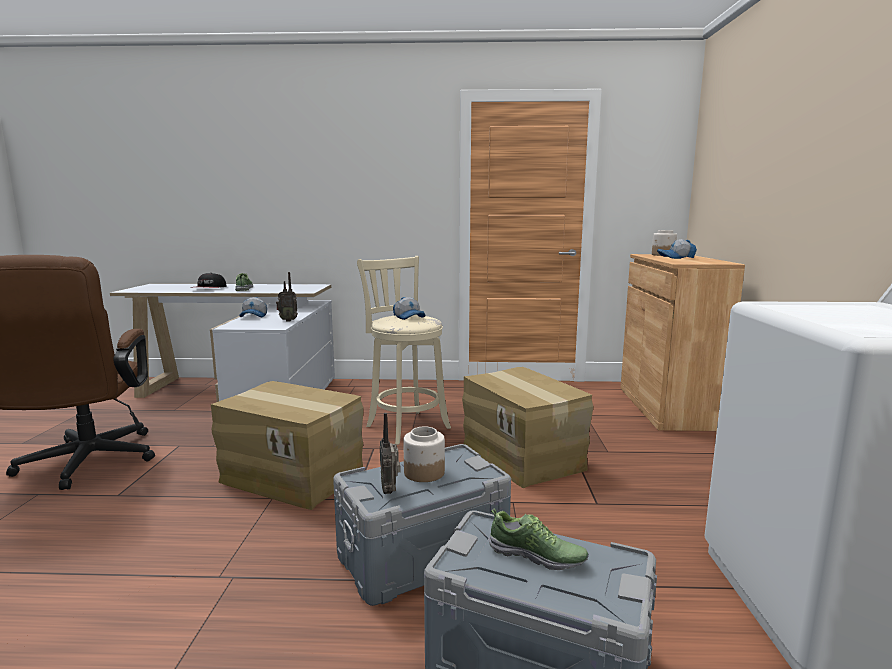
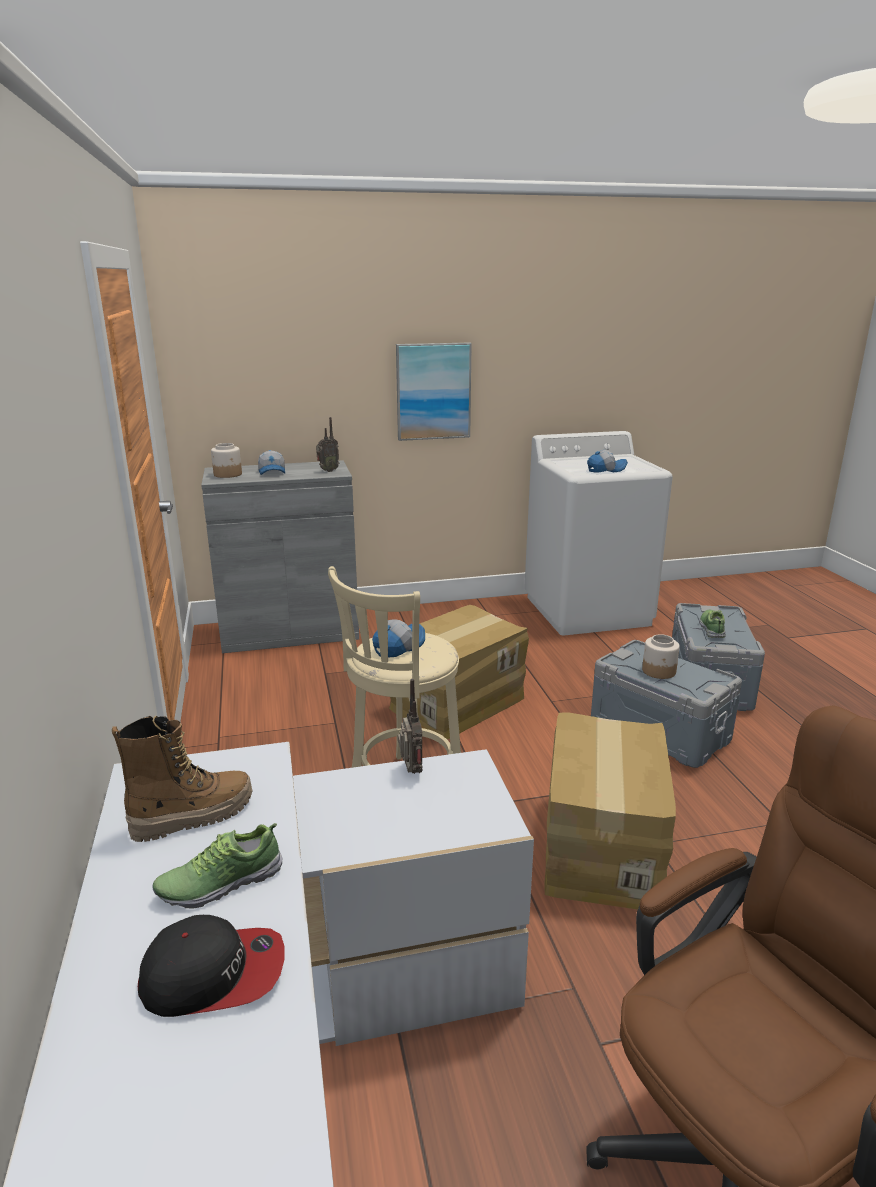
camera: 105 degrees left, 10 degrees up
cap [239,297,267,318] -> cap moved to [587,450,628,473]
radio [380,413,401,494] -> radio moved to [316,417,339,472]
brown cabinet [620,254,745,431] -> grey cabinet [201,460,359,653]
none -> boot [112,716,253,842]
none -> picture [396,343,472,441]

